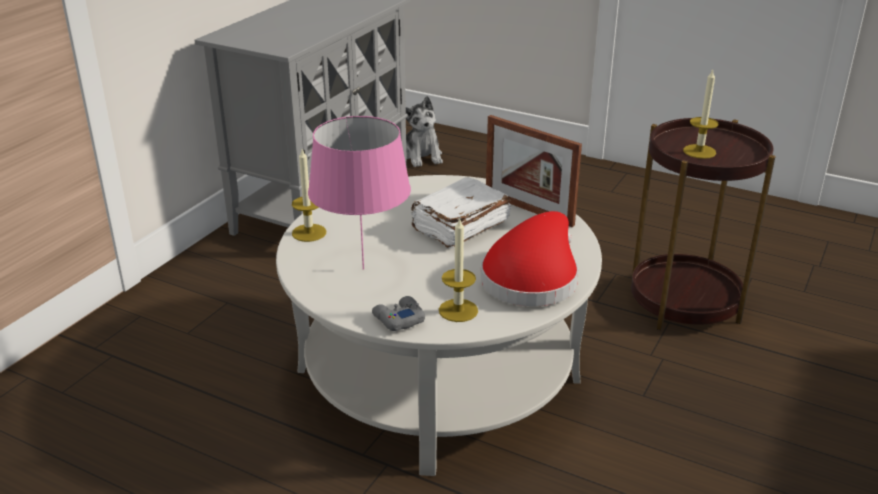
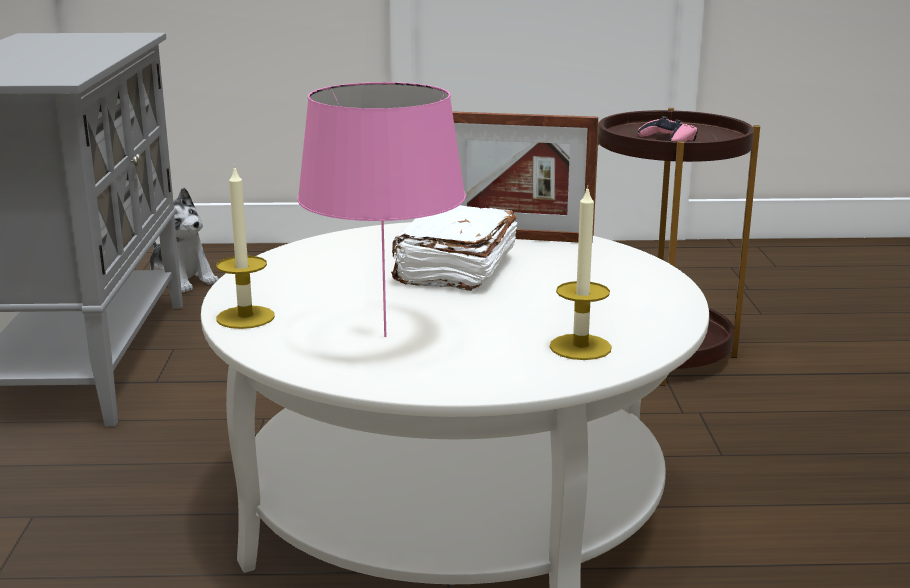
camera: 30 degrees left, 10 degrees down
grey game controller [372,296,425,331] -> none
red hat [481,211,579,307] -> none
candle [683,69,719,159] -> pink game controller [638,116,698,141]

